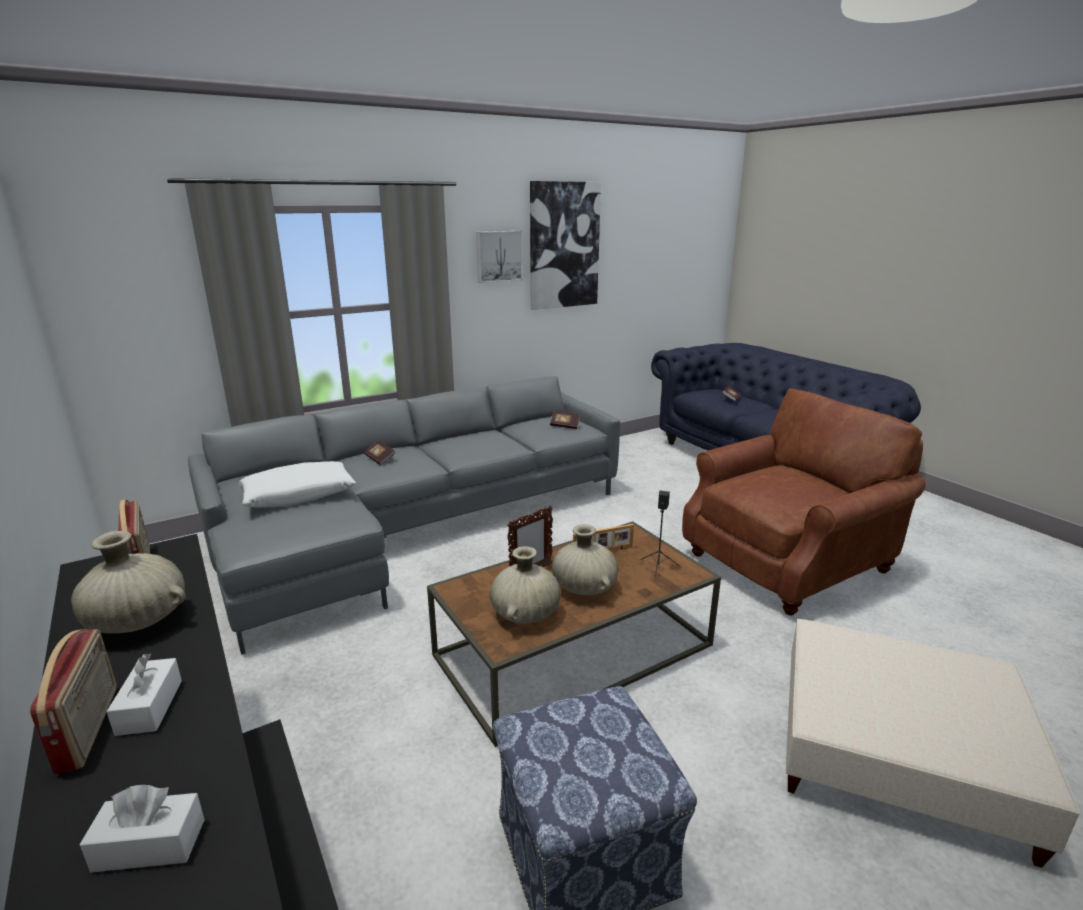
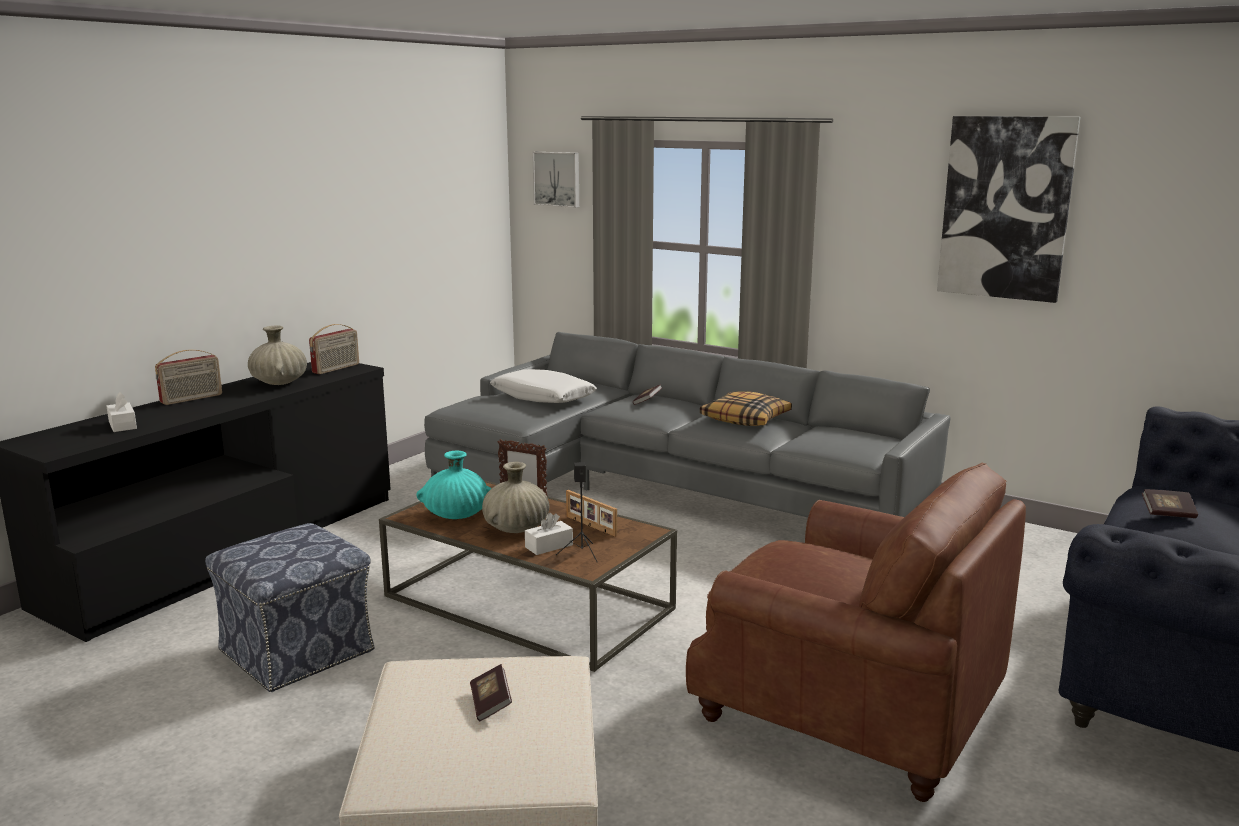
camera: 65 degrees right, 5 degrees down
white tissue box [106,654,182,736] -> white tissue box moved to [525,513,573,555]
picture [476,231,523,283] -> picture moved to [532,152,579,208]
beige vase [490,546,561,624] -> turquoise vase [416,451,492,519]
book [550,411,580,429] -> book moved to [470,664,512,721]
none -> pillow [700,391,792,426]

